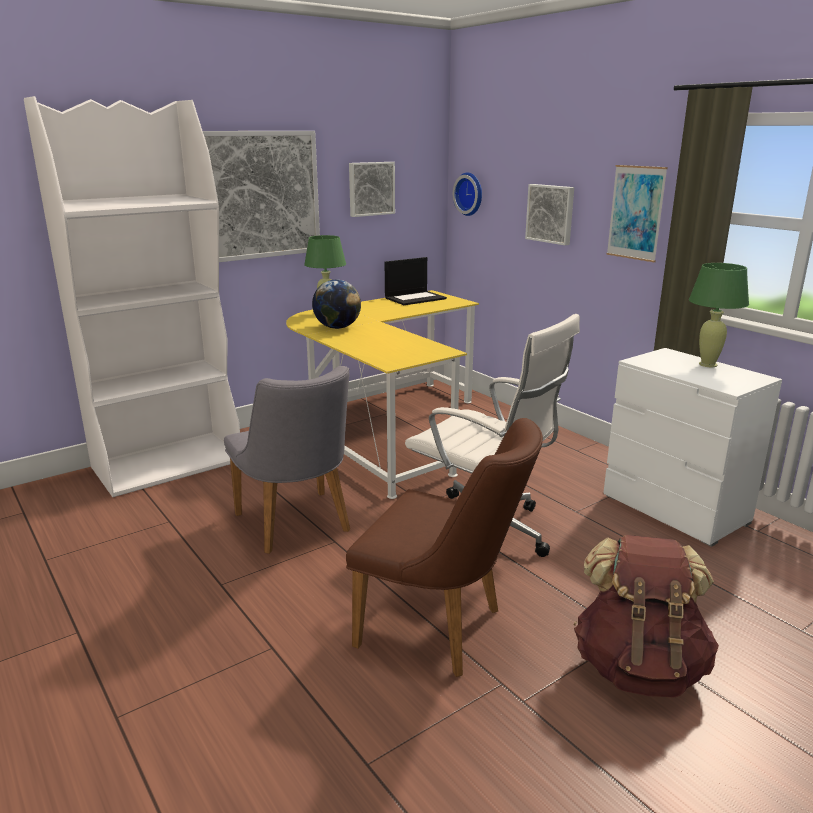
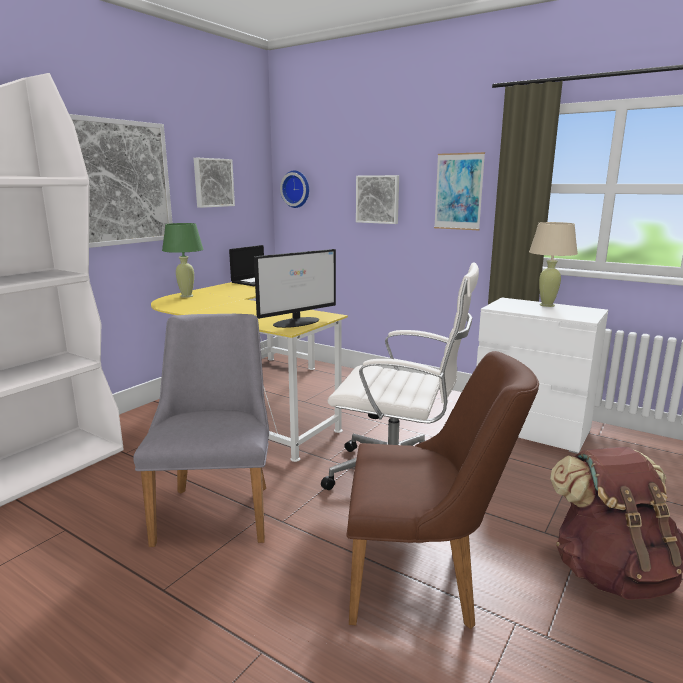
camera: 20 degrees left, 5 degrees down
grey chair [224,366,350,554] -> grey chair turned 135 degrees counterclockwise [133,314,269,547]
globe [312,280,361,329] -> none
green table lamp [689,263,749,367] -> beige table lamp [529,222,578,307]
none -> monitor [254,249,336,328]

